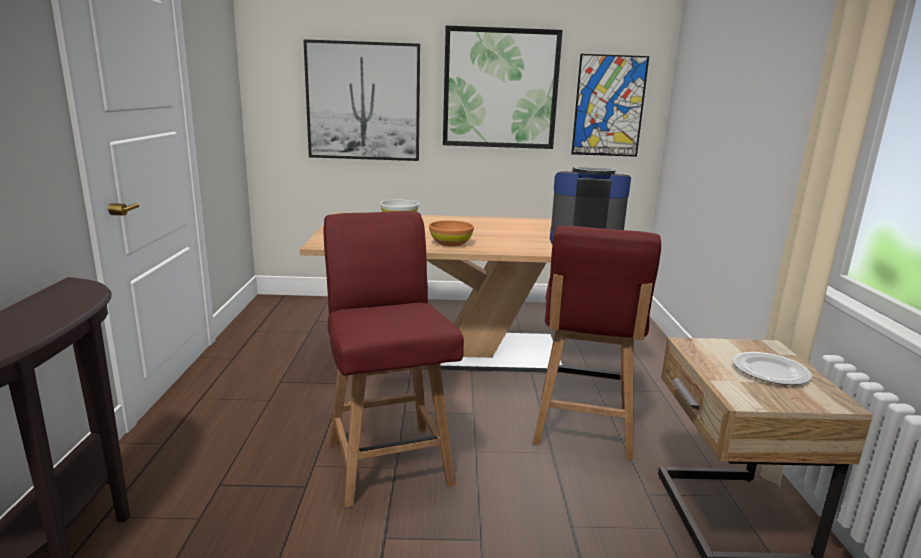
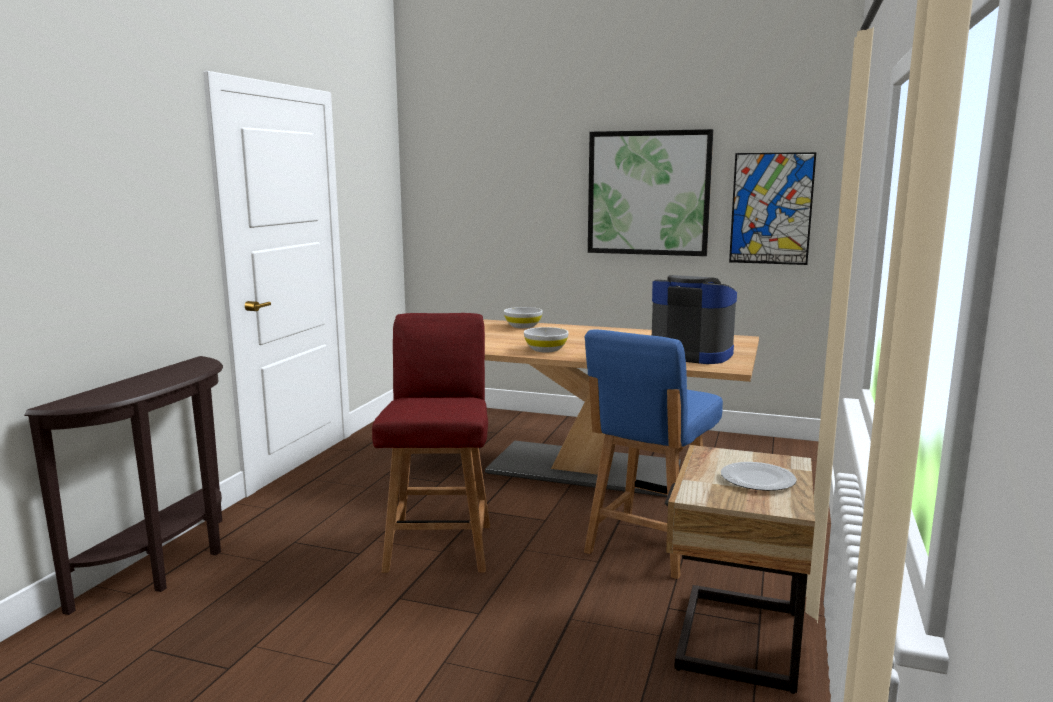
camera: 20 degrees right, 5 degrees down
picture [303,39,420,161] -> none
orange bowl [429,220,474,247] -> white bowl [524,327,569,352]
red chair [533,226,661,460] -> blue chair [584,330,723,579]

